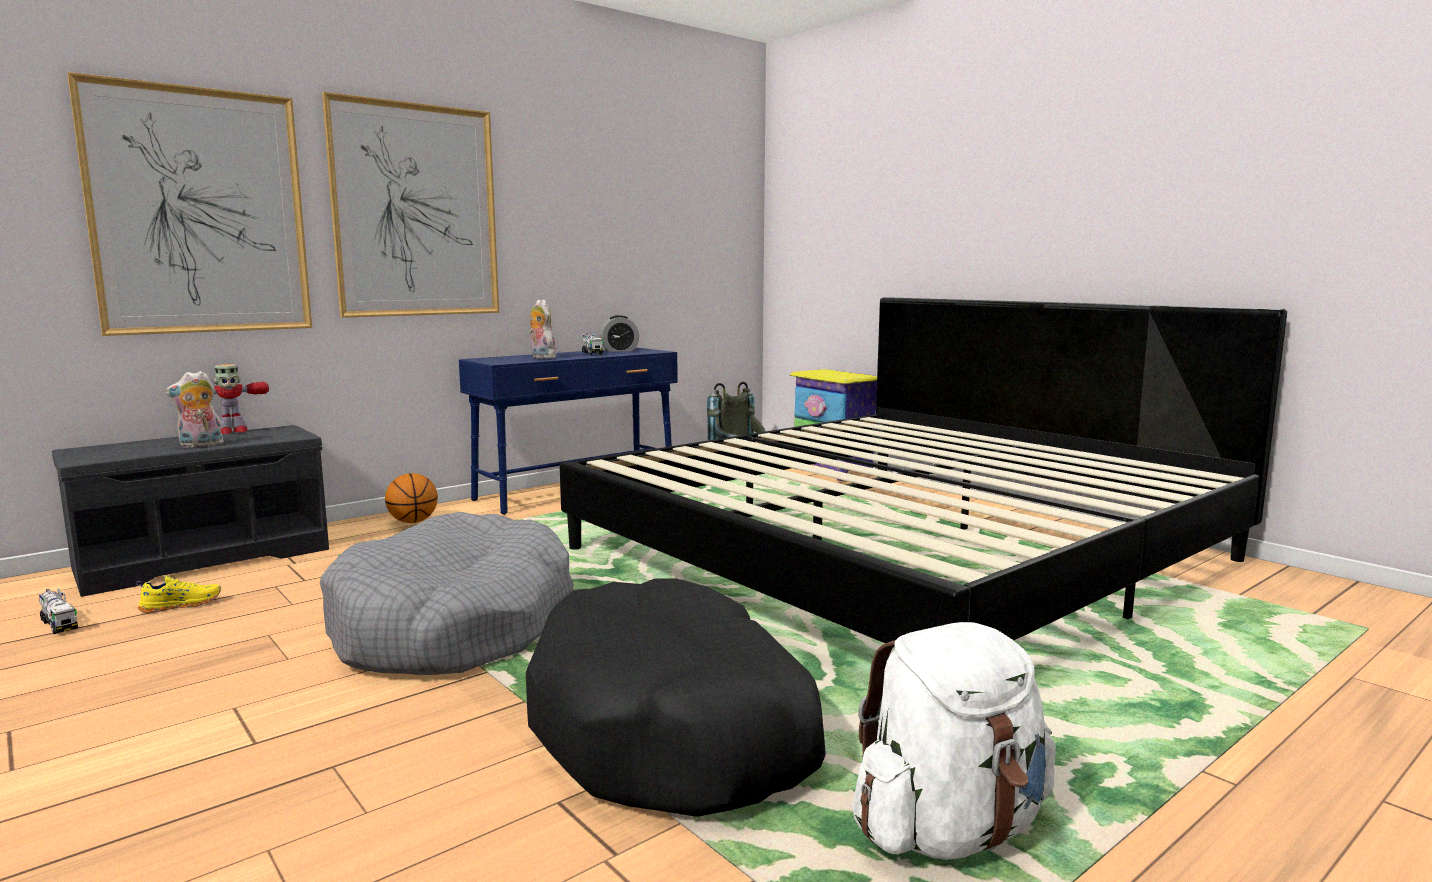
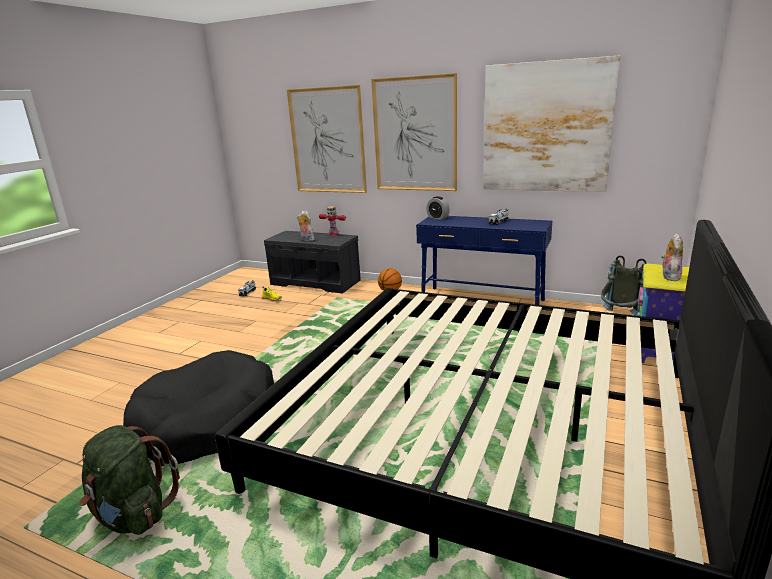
camera: 65 degrees right, 10 degrees up
grey dog bed [320,512,574,675] -> none
plush toy [529,299,556,359] -> plush toy moved to [661,233,683,281]
alarm clock [599,315,639,352] -> alarm clock moved to [426,196,450,220]
white backpack [852,622,1056,860] -> green backpack [79,425,180,535]
none -> picture [483,55,620,192]

